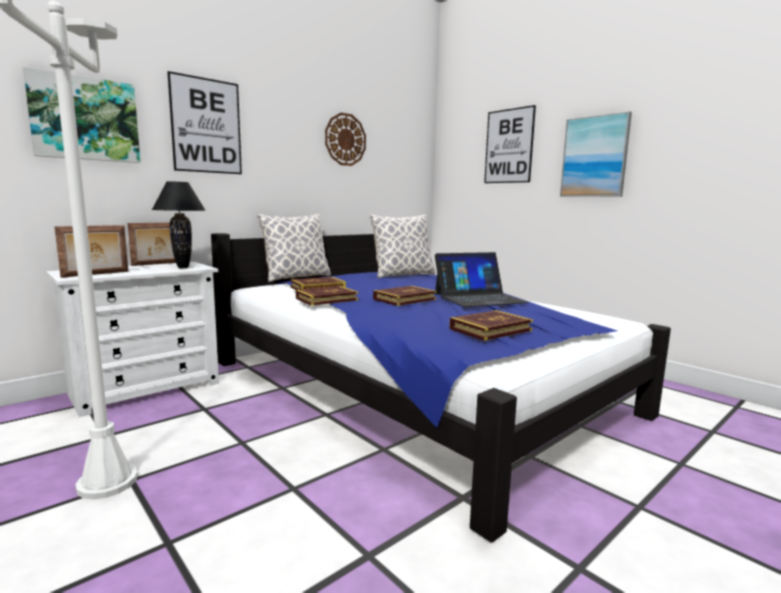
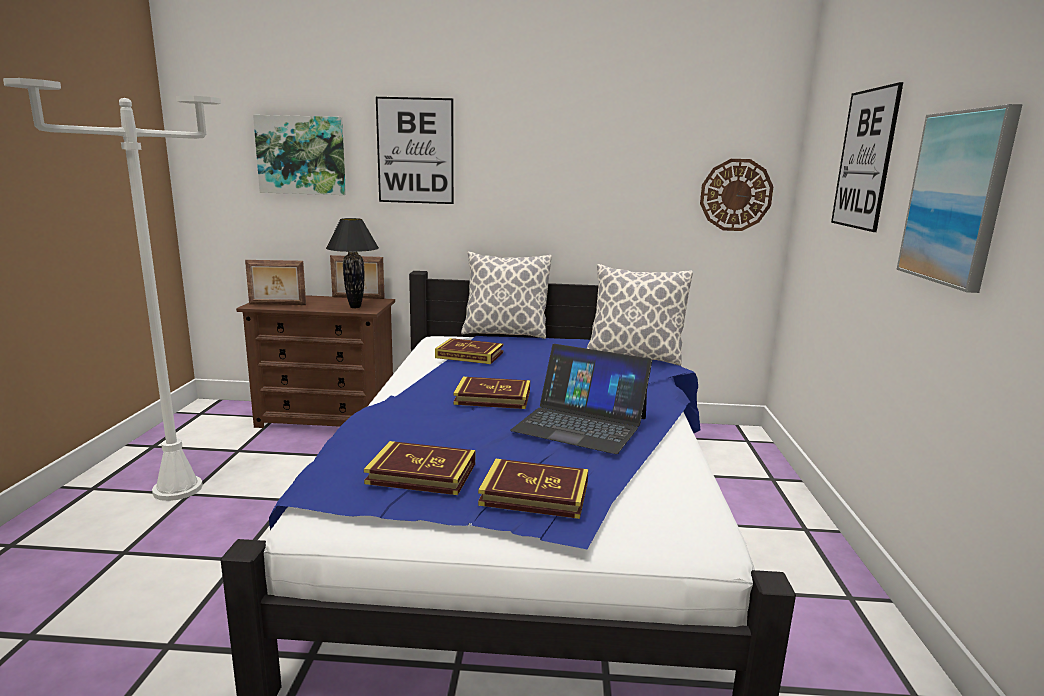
camera: 45 degrees right, 5 degrees up
white dresser [46,262,219,417] -> brown dresser [236,295,395,428]
book [296,286,358,306] -> book moved to [478,459,588,519]
wall clock [325,113,366,166] -> wall clock moved to [700,159,773,231]

